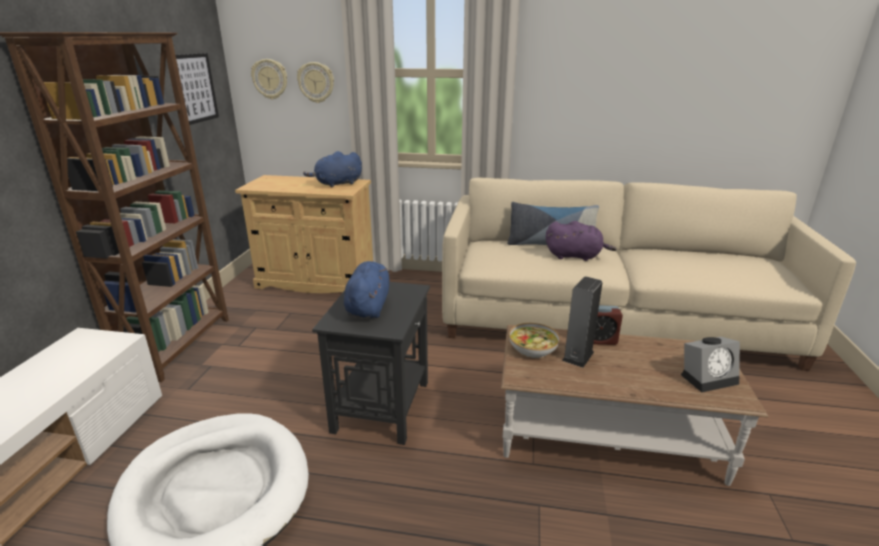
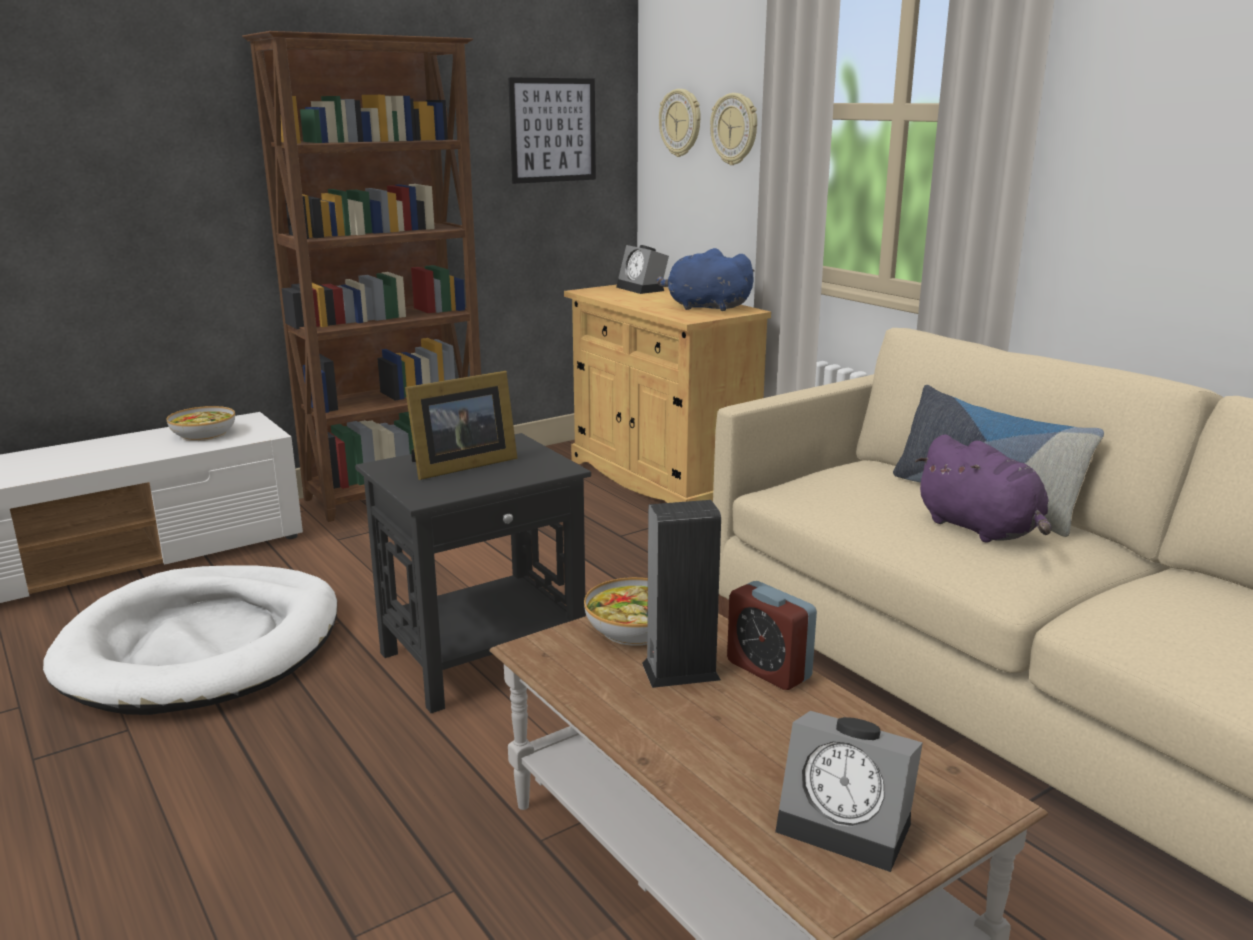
camera: 45 degrees right, 5 degrees down
blue plush toy [344,261,390,318] -> picture frame [405,371,517,480]
none -> bowl [167,406,235,441]
none -> alarm clock [616,245,669,294]

